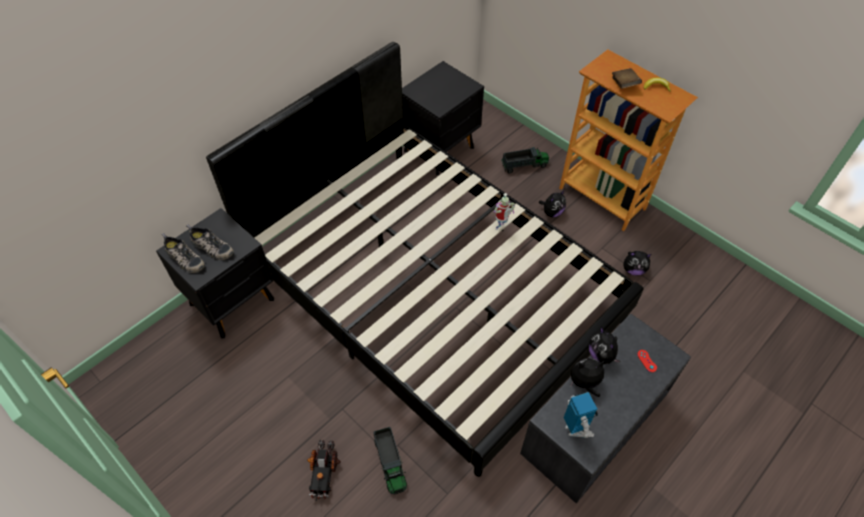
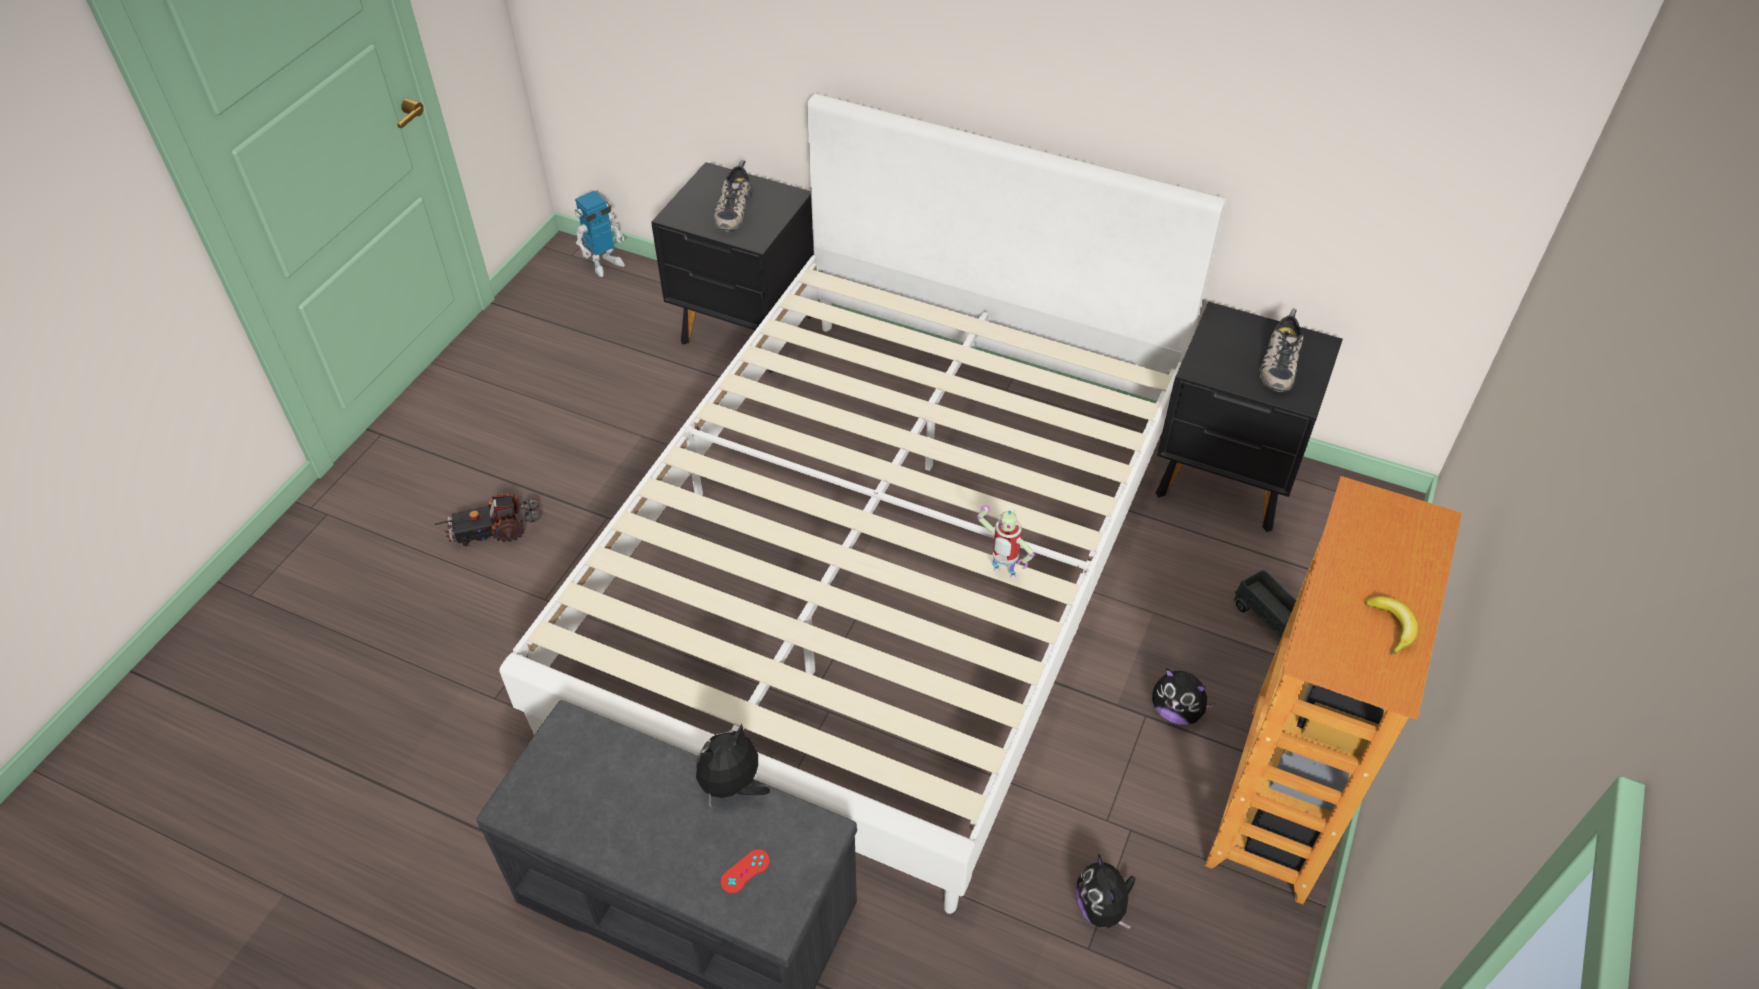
camera: 70 degrees right, 5 degrees down
shoe [162,233,205,273] -> shoe moved to [1259,308,1304,392]
black bed [206,42,644,477] -> white bed [499,93,1226,914]
toy truck [373,427,407,494] -> none
toy robot [563,392,598,438] -> toy robot moved to [575,190,625,277]
plush toy [570,358,604,397] -> none
brown book [612,68,642,89] -> none

